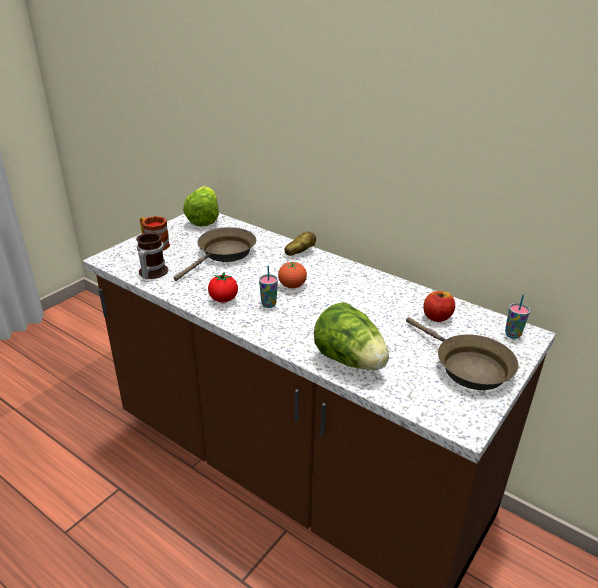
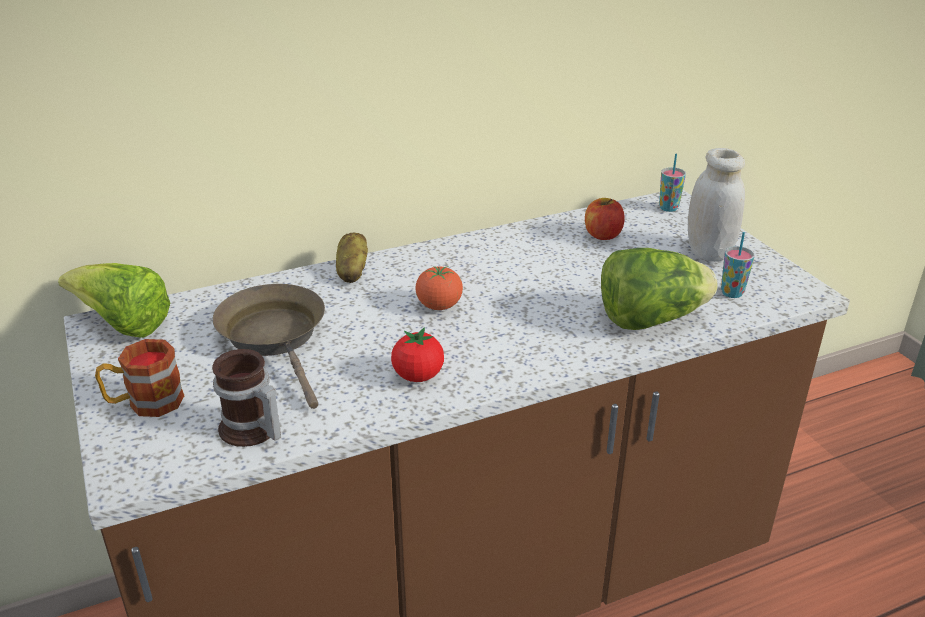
camera: 60 degrees left, 0 degrees up
cup [259,266,278,308] -> cup moved to [721,232,755,298]
brown frying pan [406,317,519,390] -> white jar [688,148,745,262]

